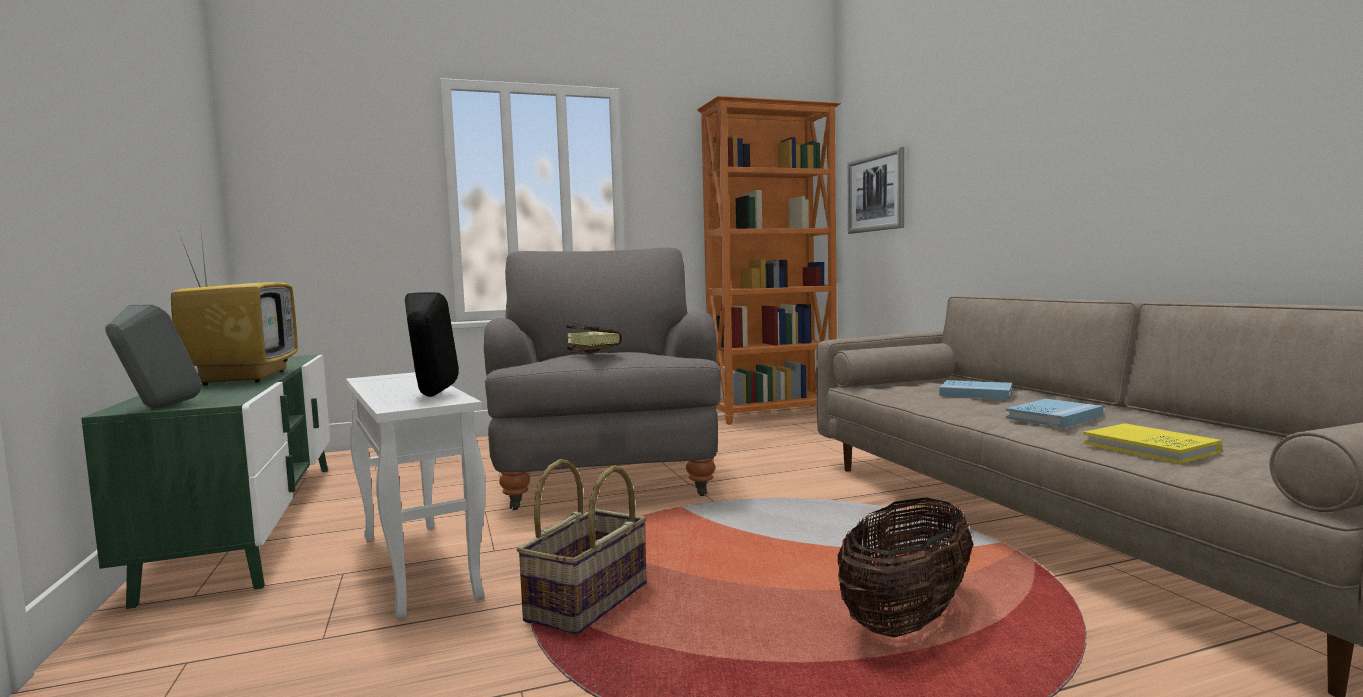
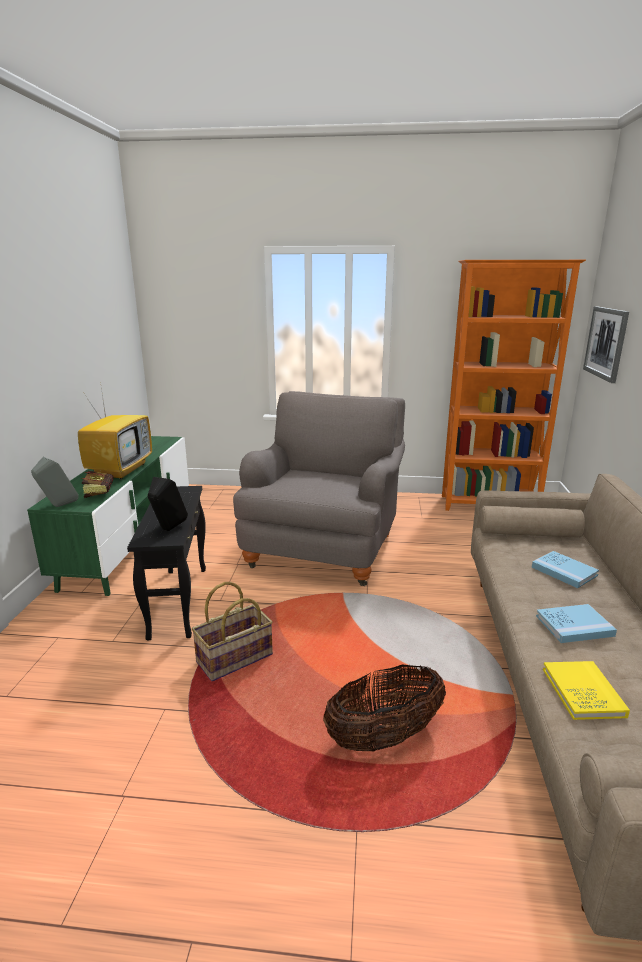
camera: 25 degrees right, 15 degrees up
white side table [346,372,486,620] -> black side table [127,486,206,640]
book [566,323,622,355] -> book moved to [81,471,114,498]

